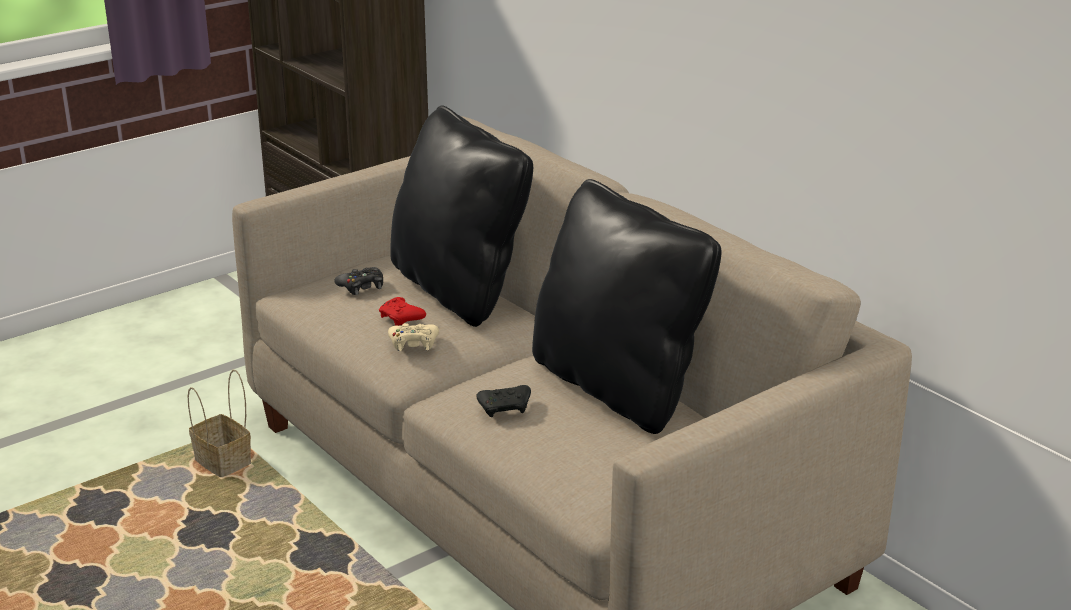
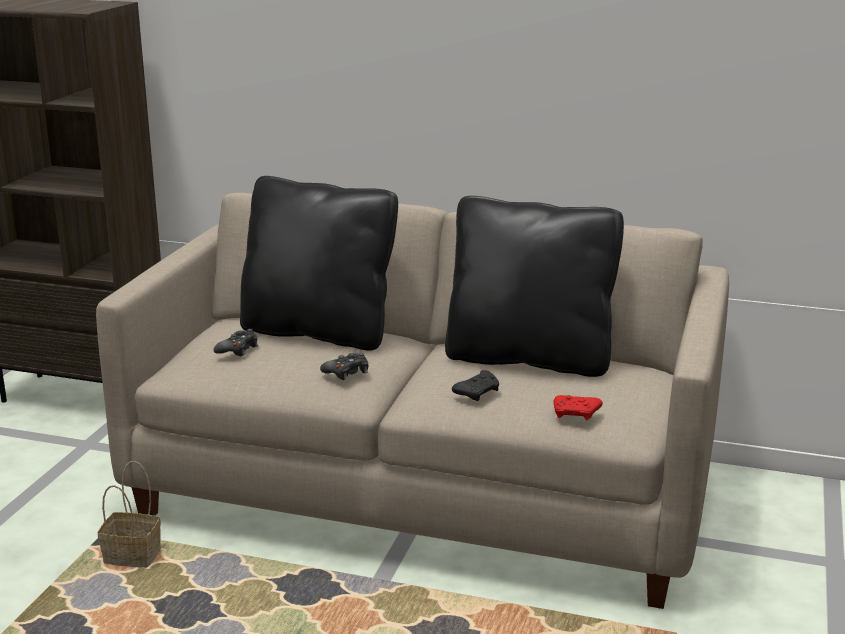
camera: 35 degrees left, 5 degrees down
red game controller [379,297,426,326] -> red game controller moved to [553,395,602,420]
beige game controller [388,323,439,351] -> black game controller [320,353,368,380]

